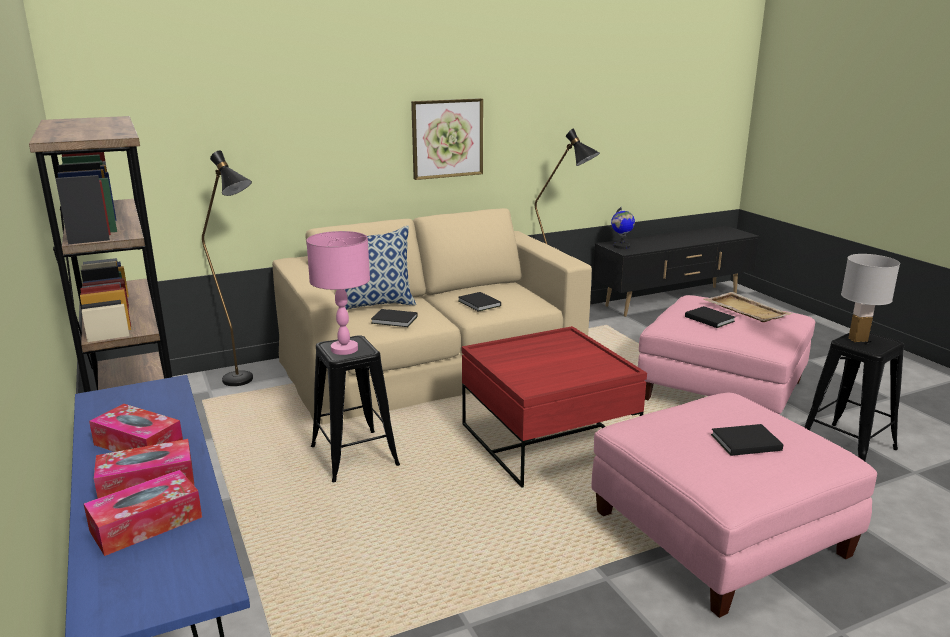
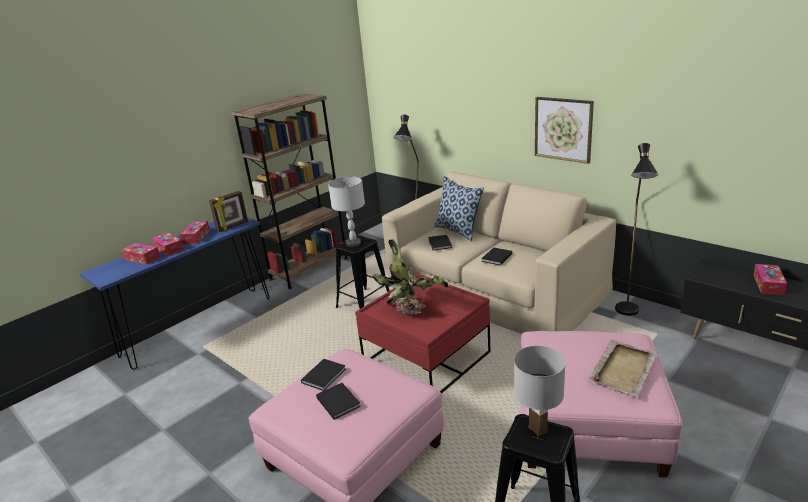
camera: 70 degrees right, 5 degrees up
pink table lamp [306,231,370,355] -> grey table lamp [328,176,365,247]
globe [611,207,635,249] -> none
black book [685,306,735,328] -> black book moved to [301,359,346,391]
none -> picture frame [209,191,248,232]
none -> potted plant [372,239,450,315]
none -> tissue box [753,264,787,295]

